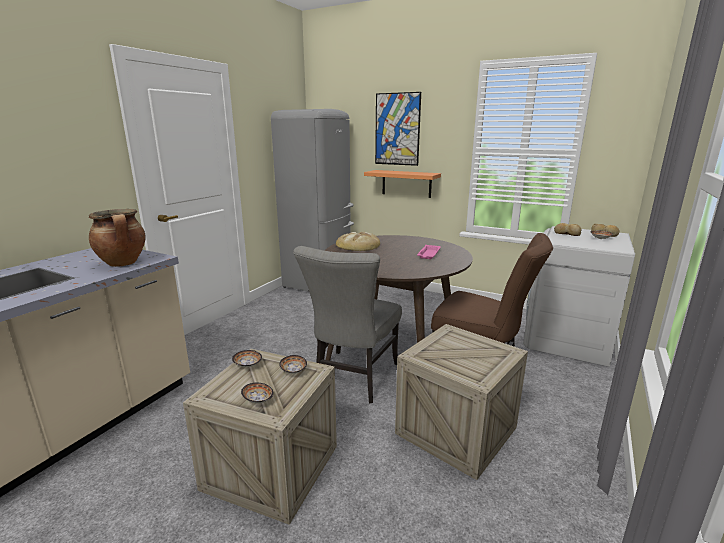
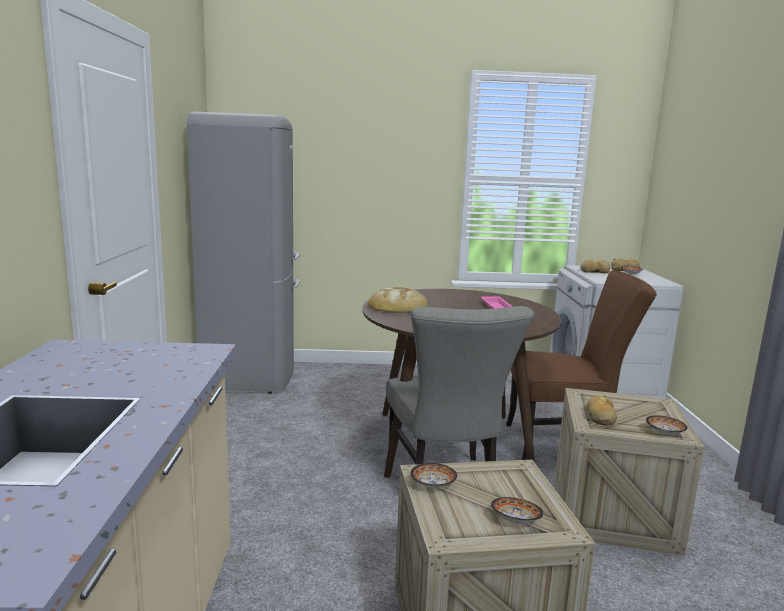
camera: 30 degrees left, 5 degrees down
cooking pot [89,209,146,267] -> none
bowl [279,355,307,374] -> bowl moved to [646,415,687,435]
orange shelf [364,170,441,198] -> none
picture [375,92,421,166] -> none
none -> bread [586,395,617,426]

